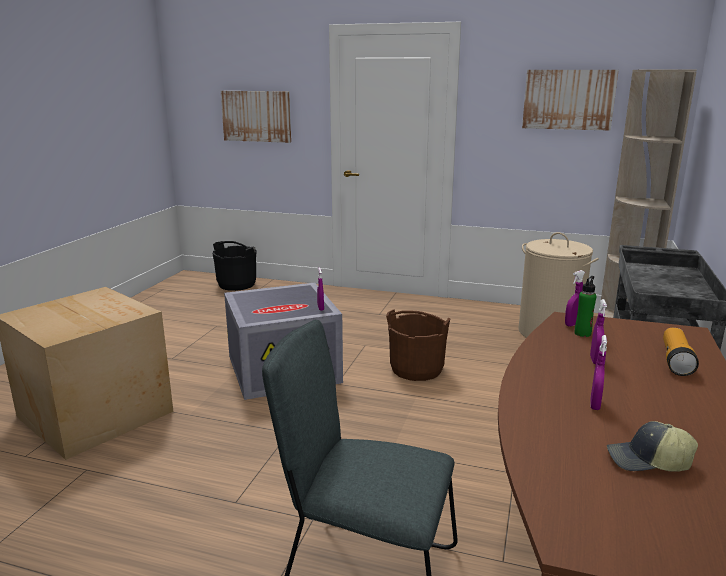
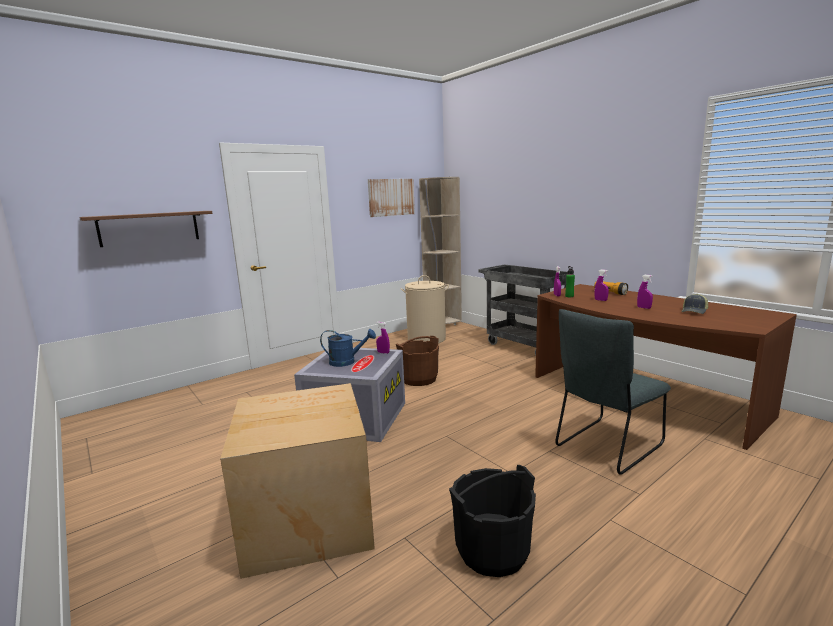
camera: 55 degrees left, 5 degrees down
black bucket [212,241,256,291] -> black bucket moved to [449,465,536,577]
picture [221,91,291,143] -> brown shelf [79,211,212,247]
none -> blue watering can [320,329,376,367]

